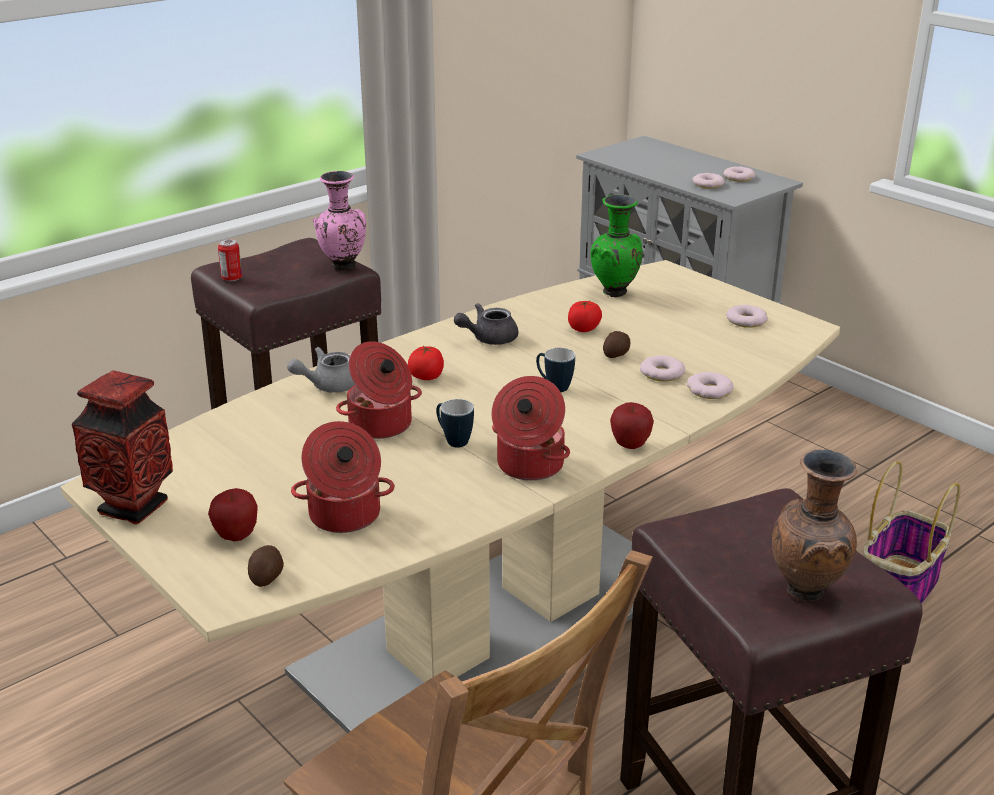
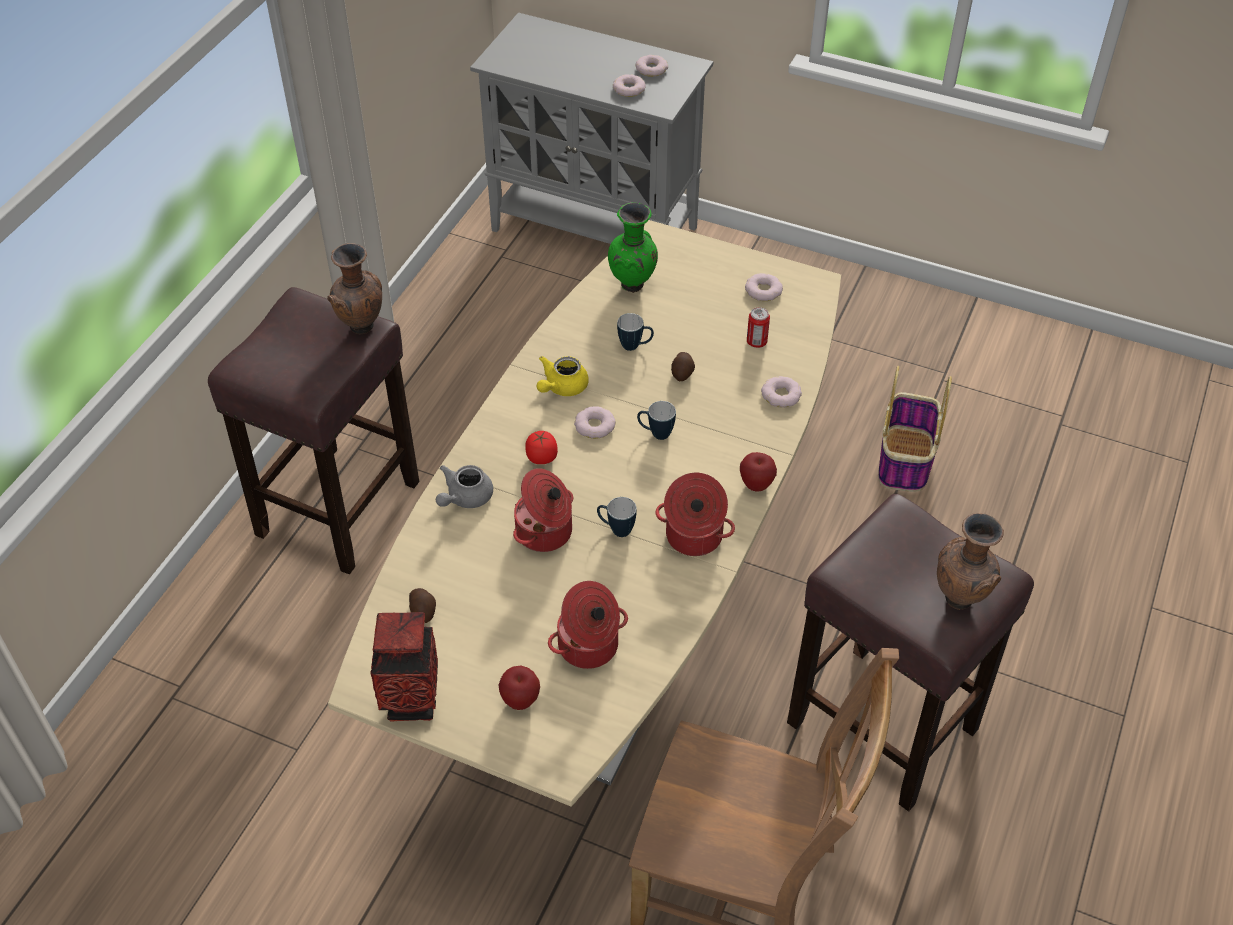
camera: 25 degrees left, 20 degrees up
can [218,239,242,281] -> can moved to [747,307,770,348]
potato [248,545,284,587] -> potato moved to [409,588,436,623]
pink vase [313,171,366,271] -> brown vase [327,243,382,335]
grey teapot [454,303,518,345] -> yellow teapot [536,356,589,396]
tomato [568,301,602,332] -> mug [617,313,654,351]
donut [640,355,685,382] -> donut moved to [574,406,616,439]

